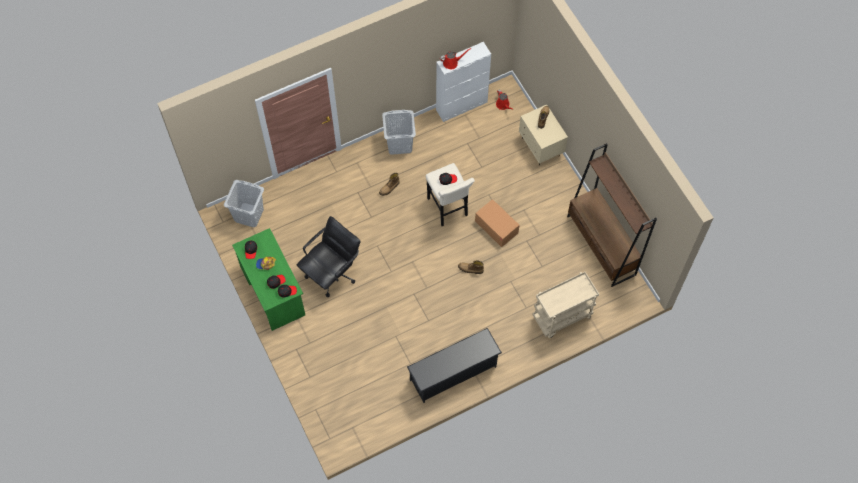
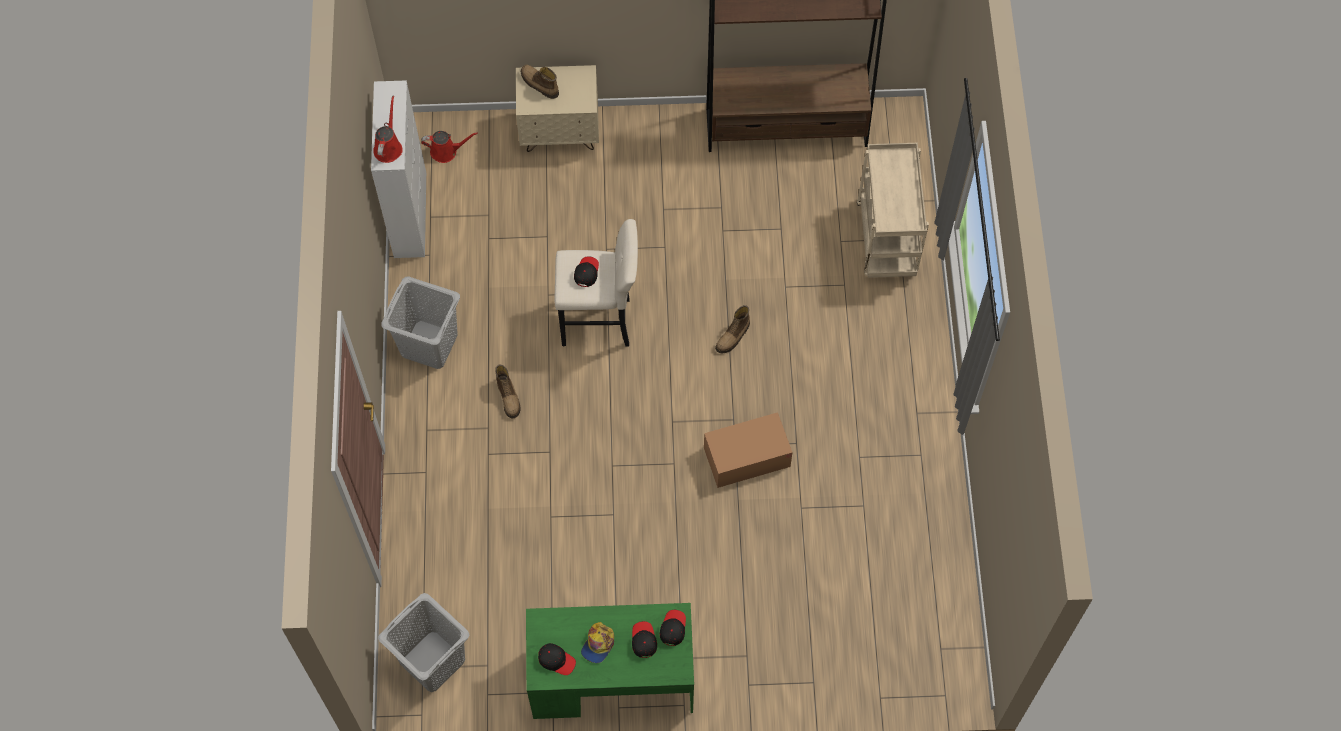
camera: 65 degrees left, 0 degrees up
black office chair [297,216,361,297] -> none
black shoe rack [407,328,502,403] -> none
cardboard box [475,199,520,247] -> cardboard box moved to [704,412,793,488]

